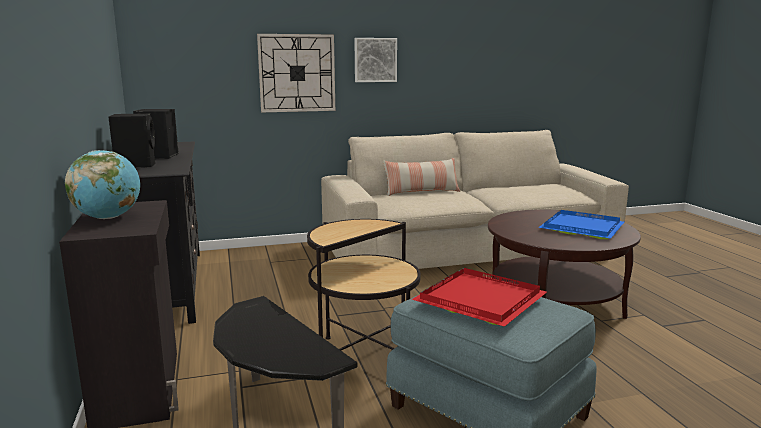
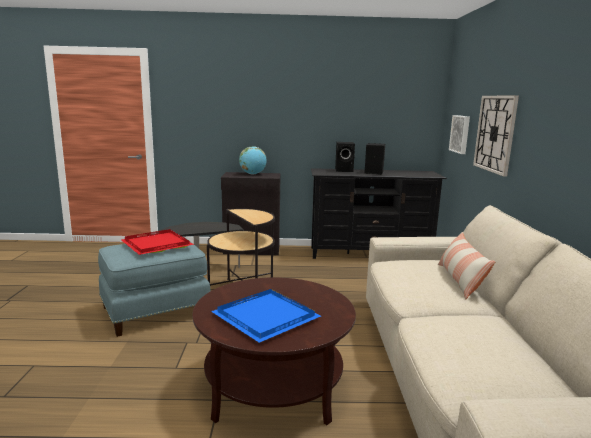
camera: 105 degrees right, 0 degrees up
picture [354,38,397,82] -> picture moved to [449,115,470,154]

